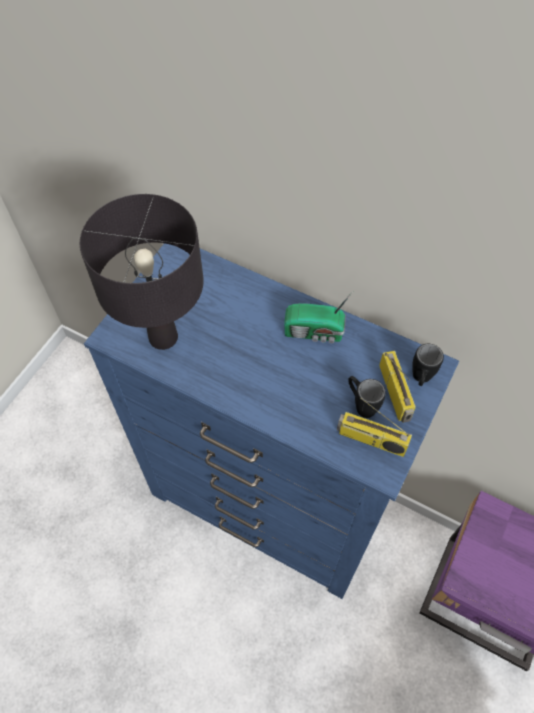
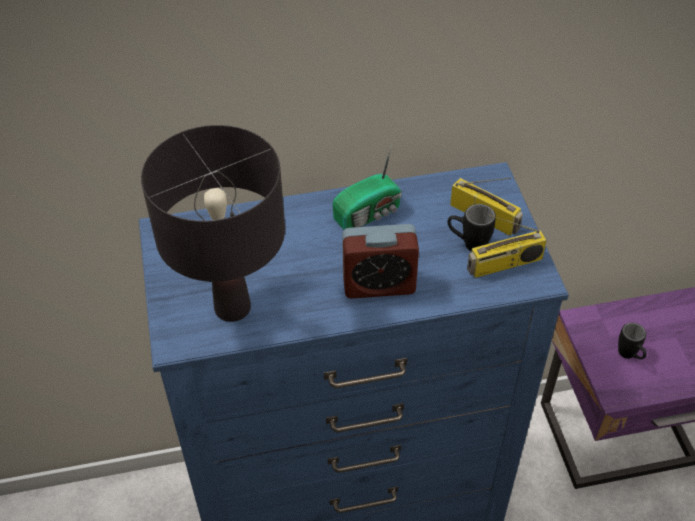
camera: 40 degrees left, 10 degrees down
black mug [412,344,444,386] -> black mug moved to [618,322,647,359]
none -> alarm clock [342,224,419,299]

